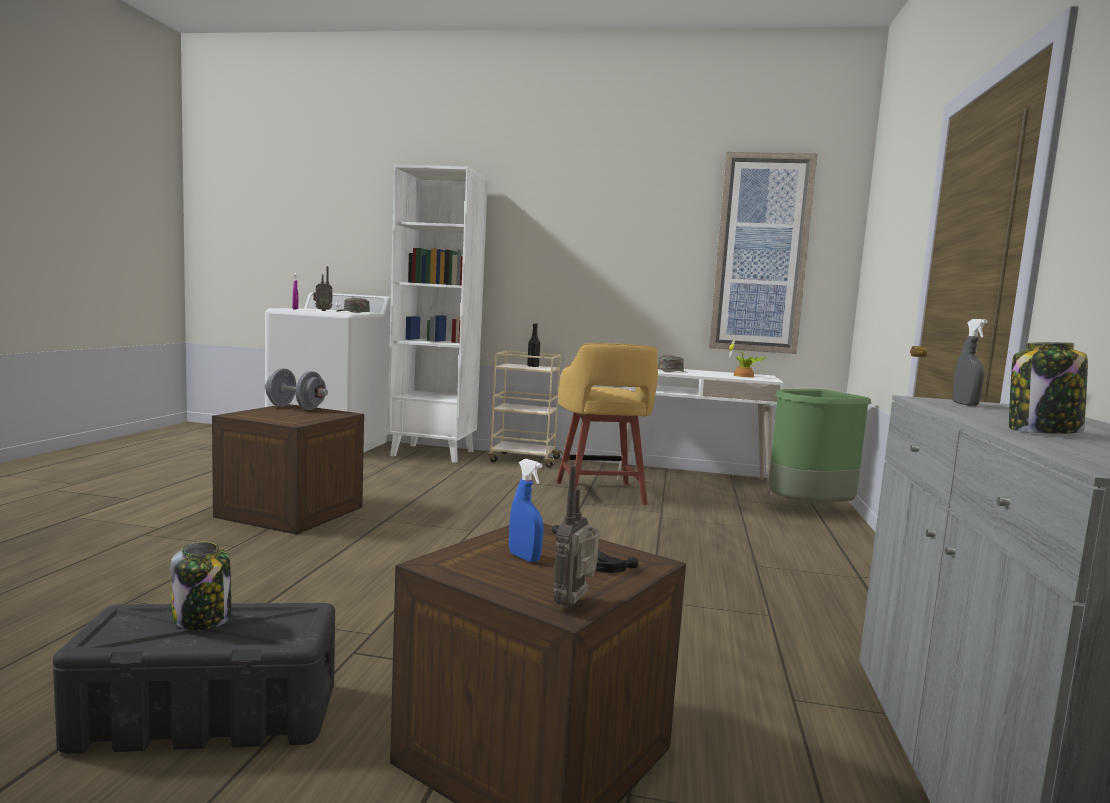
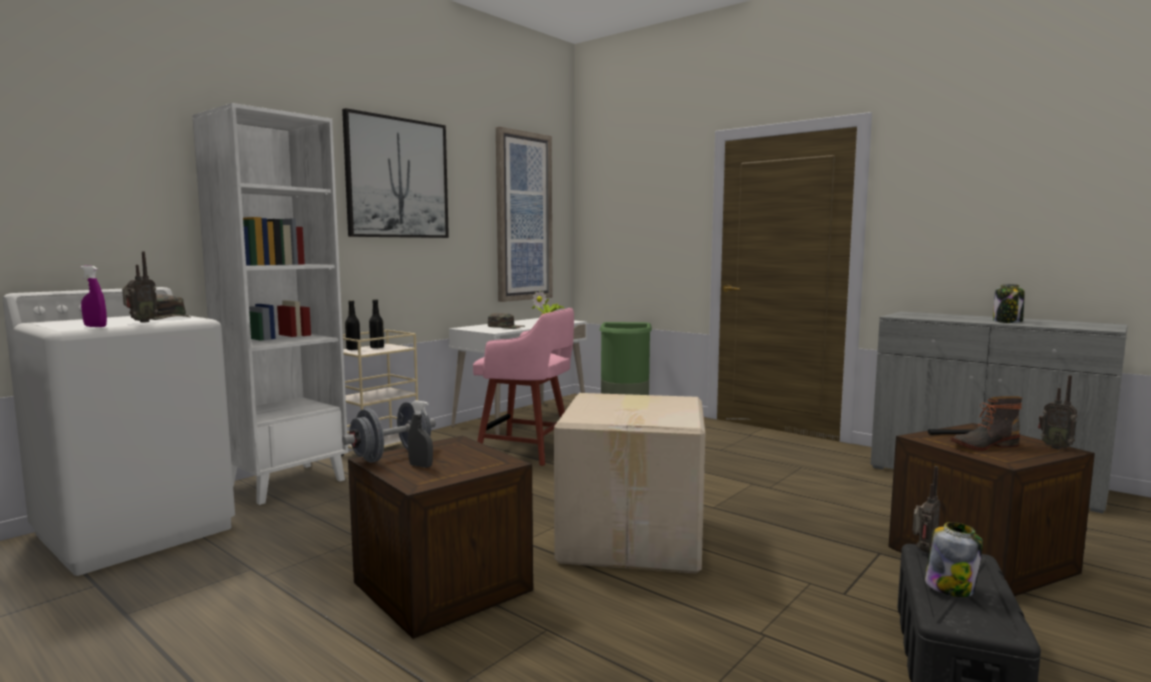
camera: 60 degrees left, 0 degrees up
blue spray bottle [509,459,544,562] -> boot [950,396,1022,451]
yellow stool [557,343,658,505] -> pink stool [473,308,574,466]
grey spray bottle [952,319,988,406] -> grey spray bottle moved to [408,400,433,468]
none -> picture [342,108,449,238]
none -> black bottle [345,300,361,350]
none -> cardboard box [554,393,705,574]
none -> radio [913,466,941,553]

